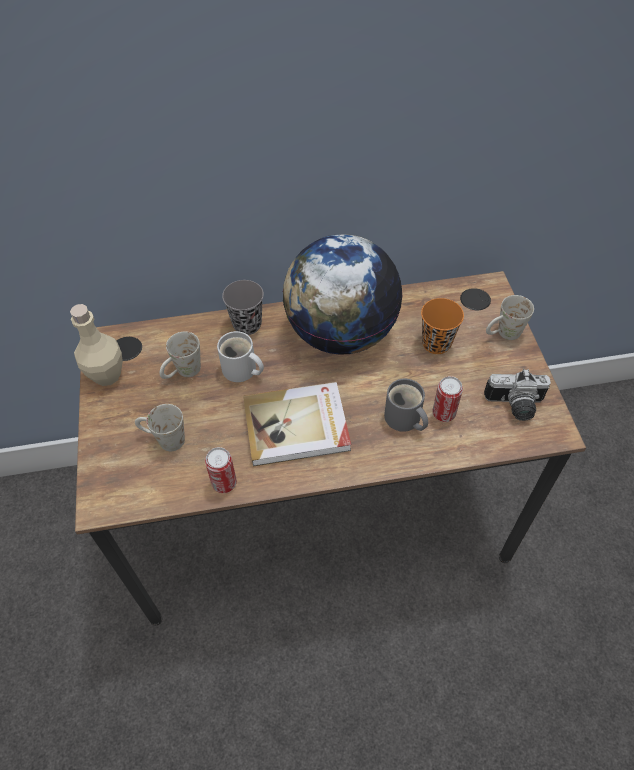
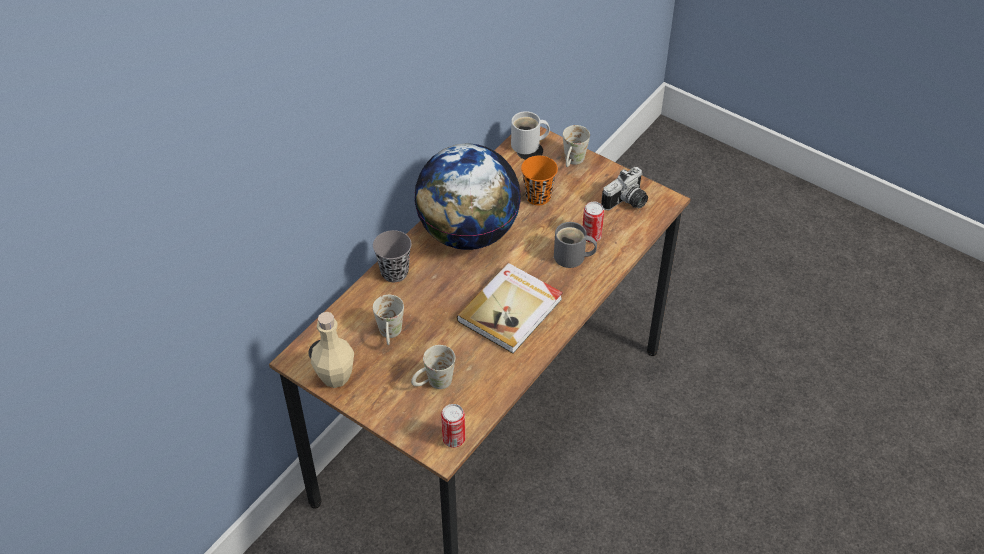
camera: 45 degrees left, 5 degrees down
can [205,447,237,493] -> can moved to [441,404,465,448]
white mug [217,331,264,382] -> white mug moved to [511,111,550,154]

